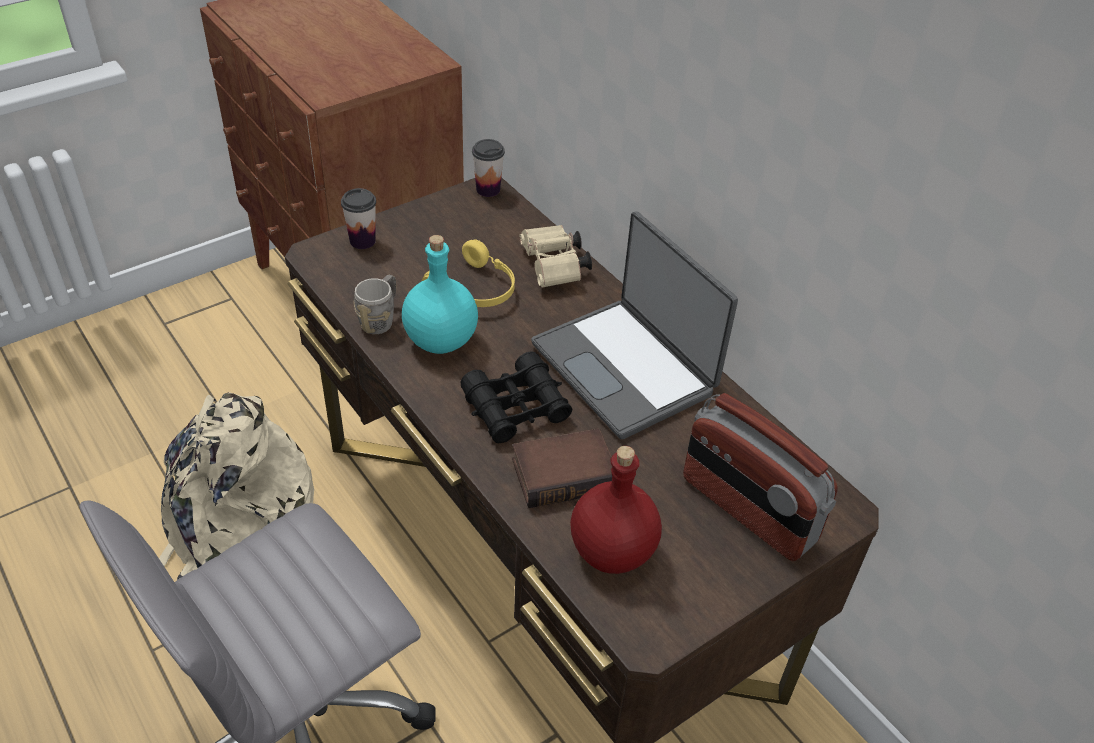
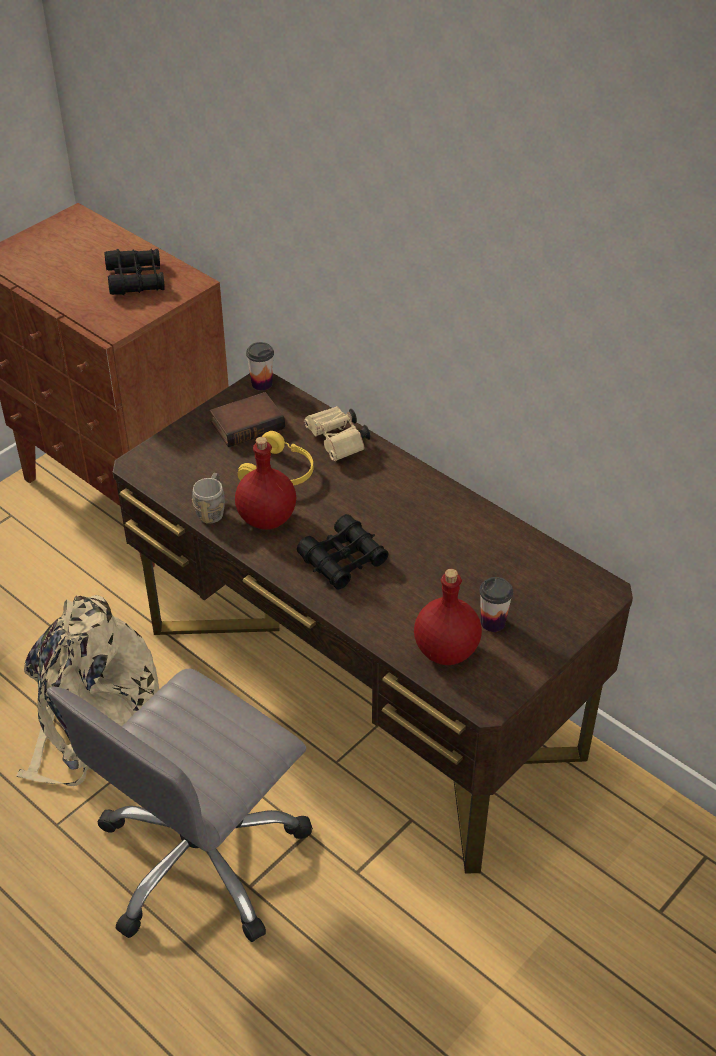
camera: 10 degrees left, 0 degrees up
cup [341,188,376,249] -> cup moved to [479,577,513,632]
turquoise bottle [402,235,478,354] -> red bottle [235,437,296,530]
book [512,428,612,508] -> book moved to [210,392,285,447]
laptop [531,211,738,439] -> none
radio [683,393,838,561] -> none
none -> black binoculars [104,249,165,295]

